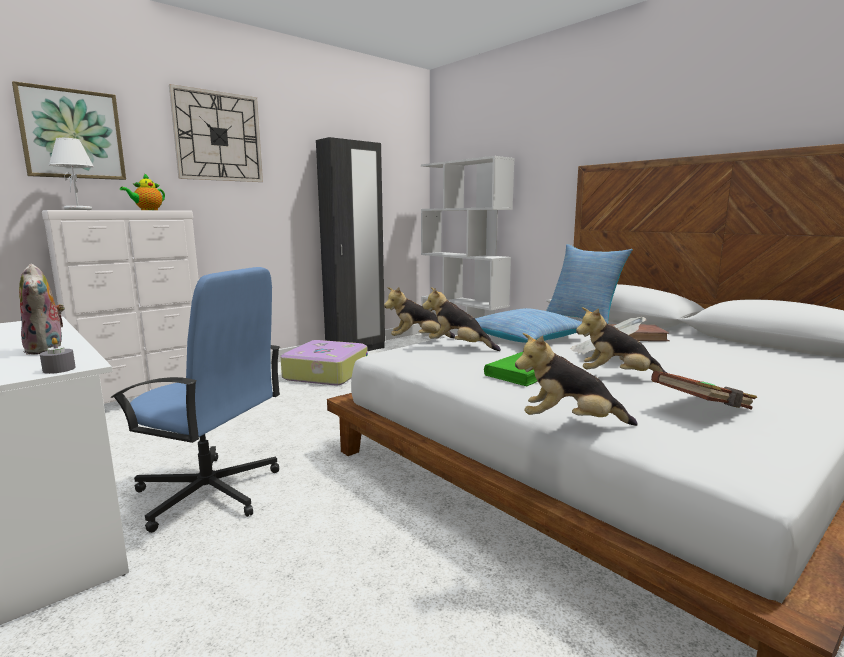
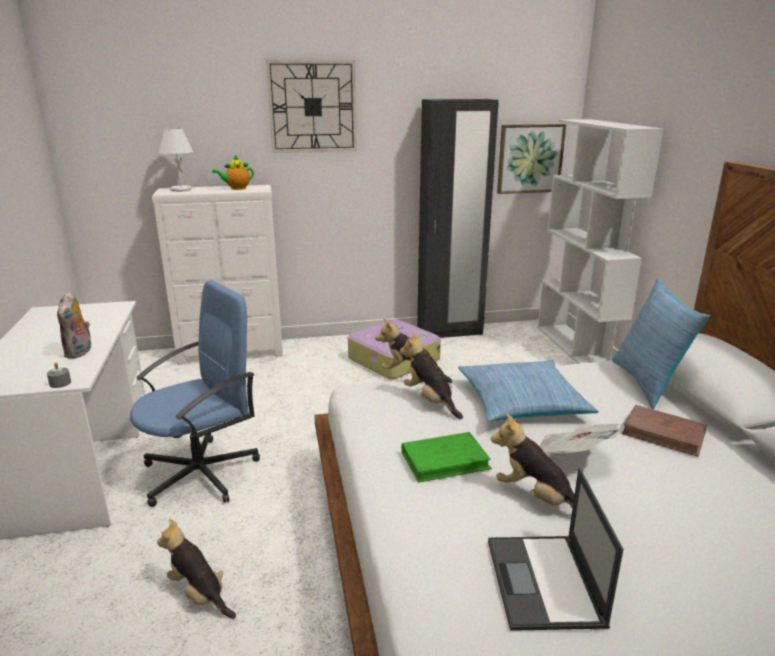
camera: 30 degrees right, 10 degrees up
picture [12,81,126,180] -> picture moved to [497,124,566,194]
blue office chair [110,267,280,533] -> blue office chair turned 90 degrees counterclockwise [130,280,260,507]
plush toy [515,333,638,426] -> plush toy moved to [157,519,236,619]
brown book [651,371,757,410] -> laptop [488,468,624,631]

